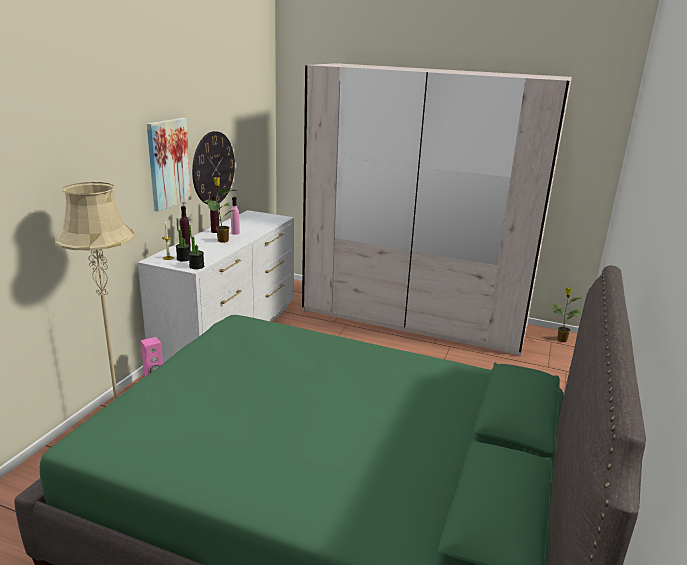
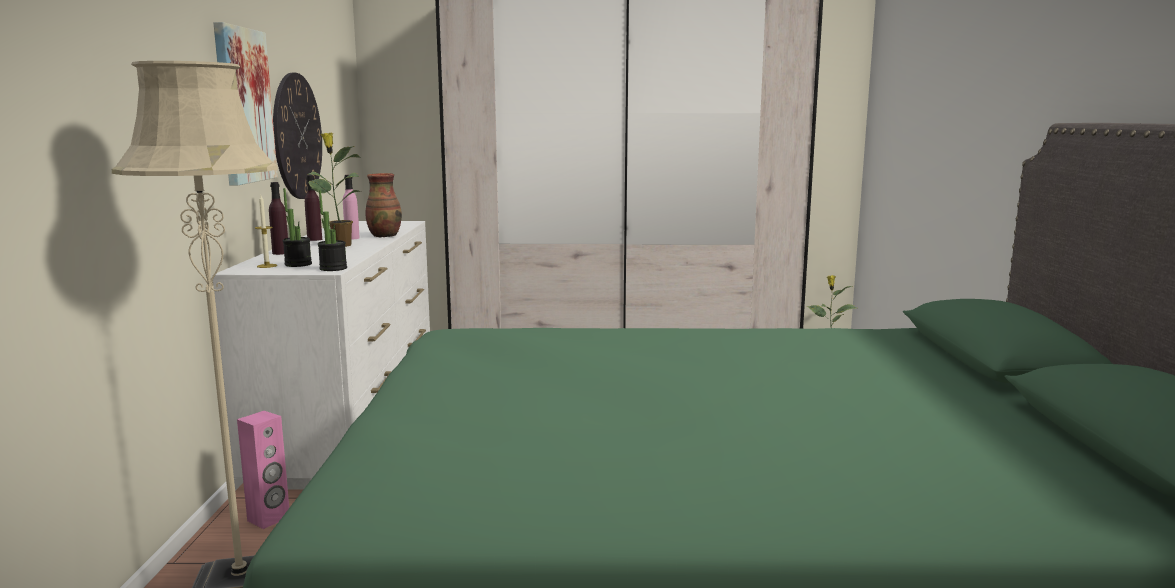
camera: 20 degrees left, 10 degrees down
none -> vase [365,173,402,238]

